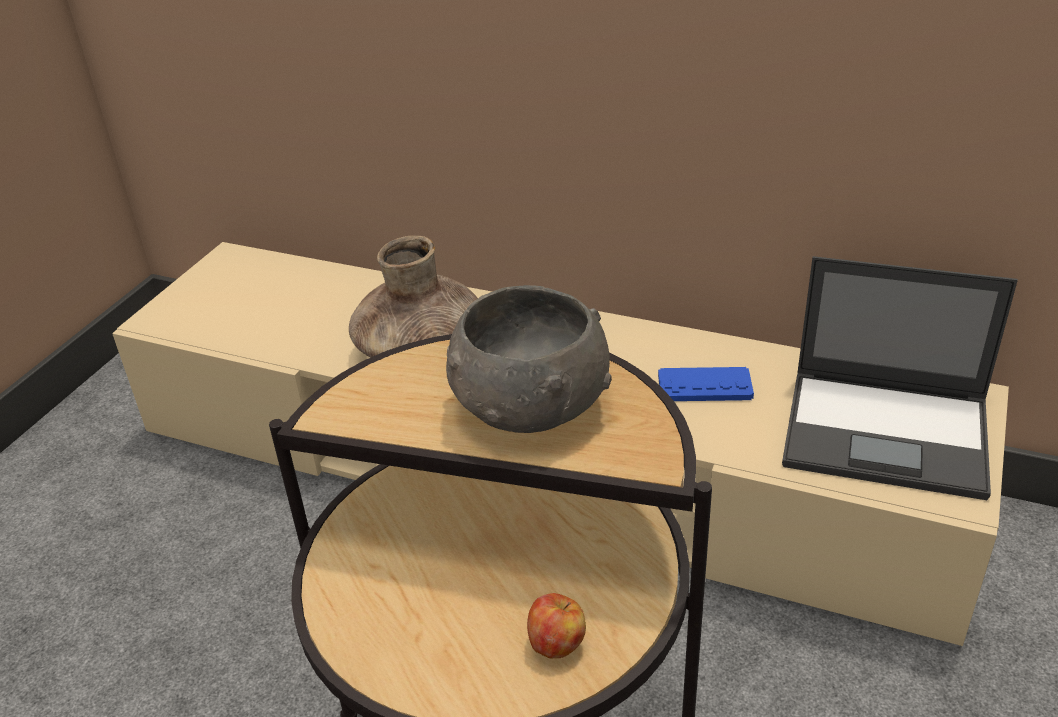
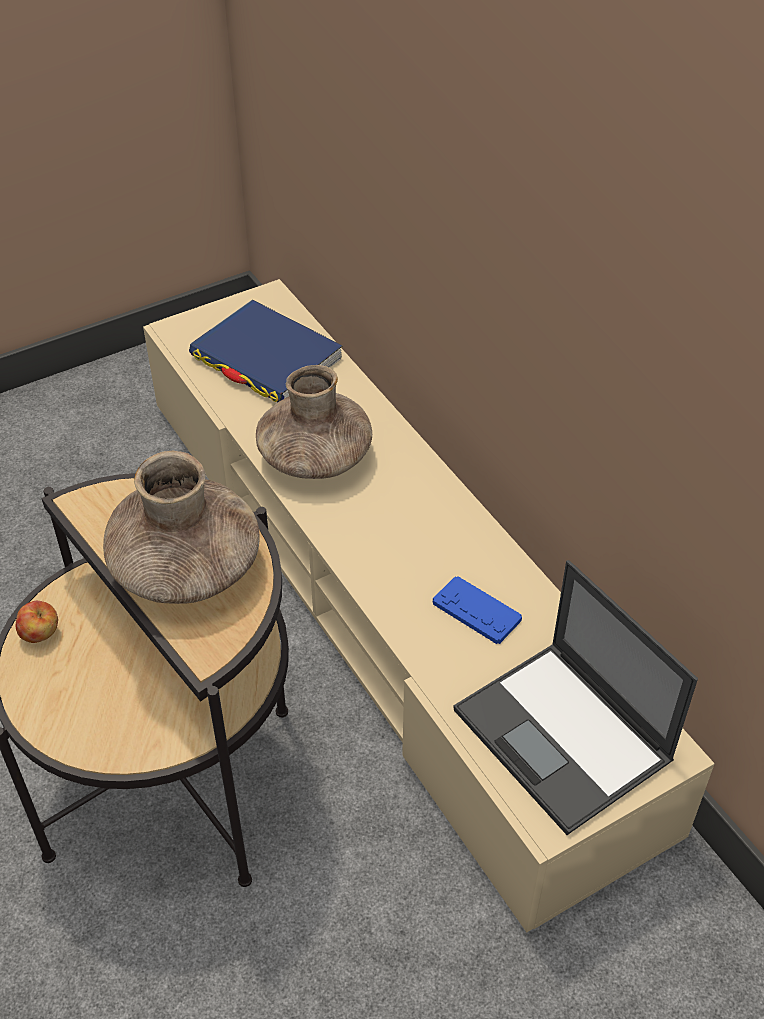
camera: 35 degrees right, 10 degrees up
grey bowl [446,285,612,433] -> brown vase [103,450,260,604]
apple [527,593,586,658] -> apple moved to [16,601,58,643]
none -> blue book [189,300,343,402]

